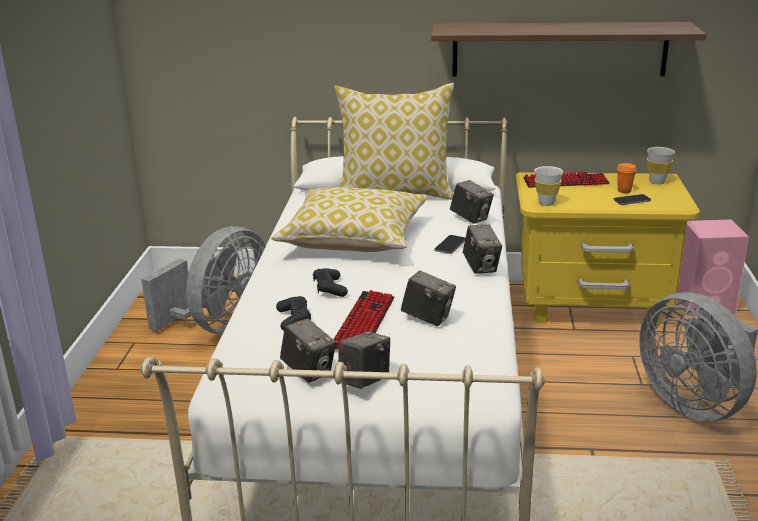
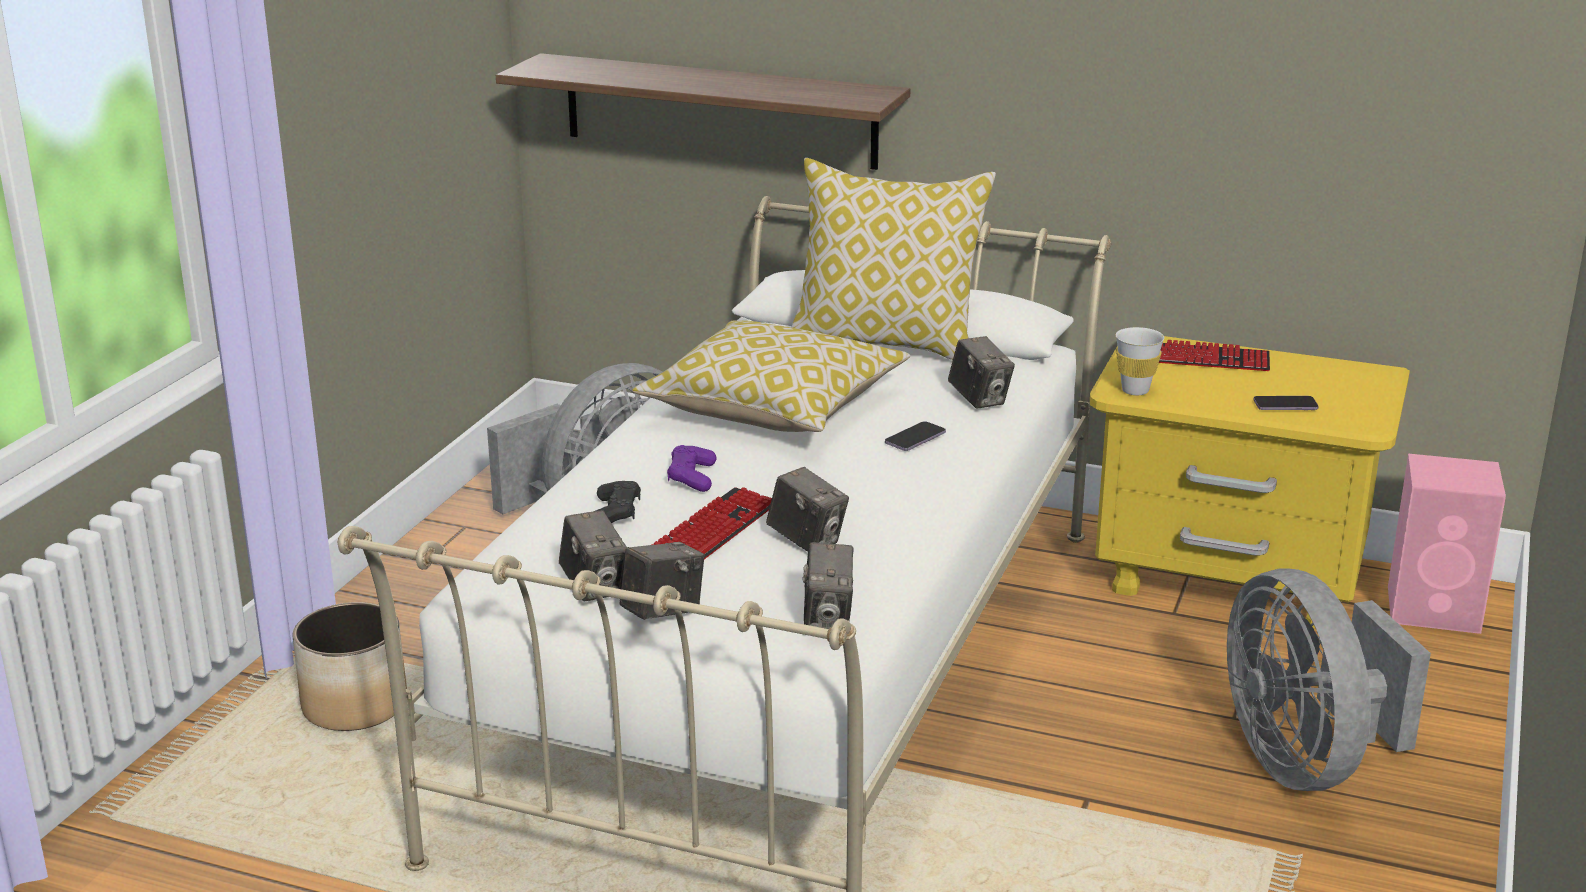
camera: 15 degrees right, 0 degrees up
black game controller [313,268,348,297] -> purple game controller [667,445,716,492]
shelf [431,22,706,76] -> shelf moved to [496,53,910,170]
camera [463,225,502,274] -> camera moved to [802,542,854,629]
orange cup [617,163,637,193] -> none
white cup [647,147,675,184] -> none
none -> planter [292,602,407,731]

